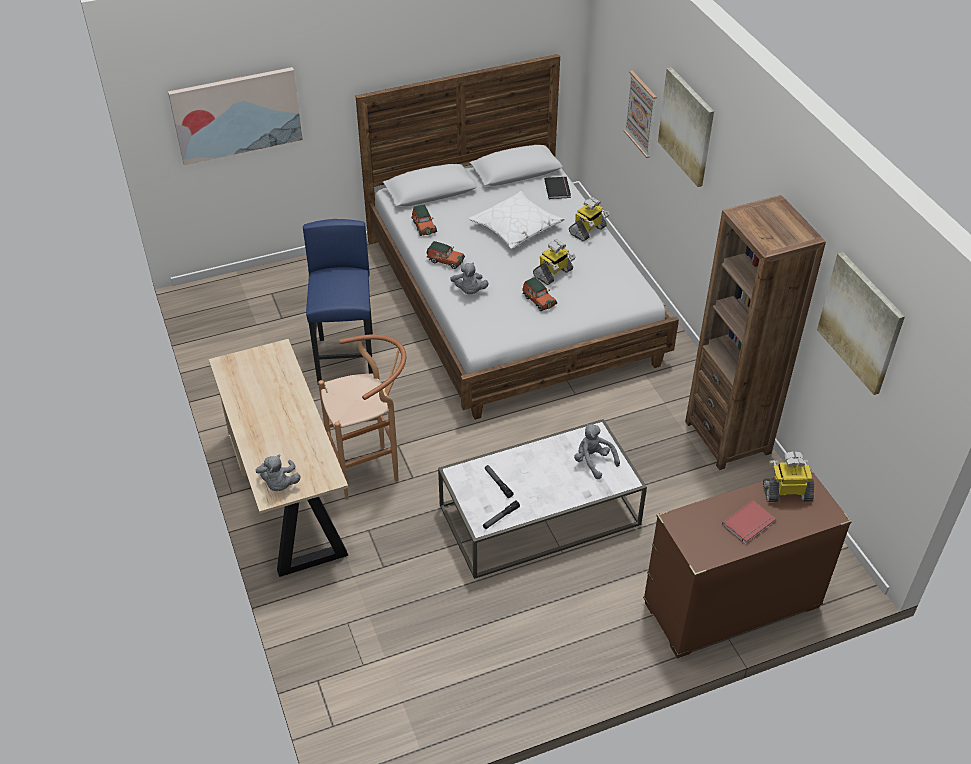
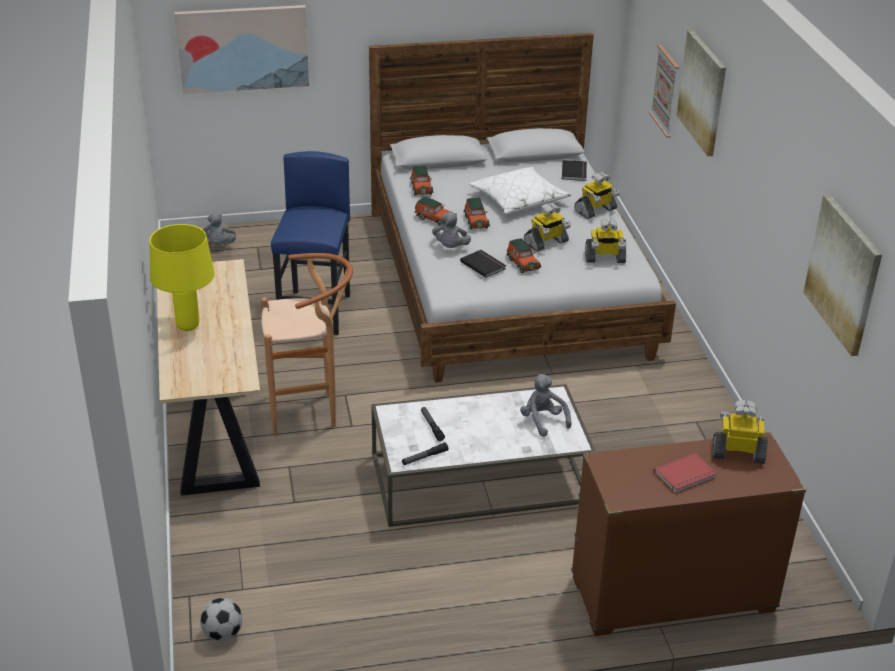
camera: 10 degrees right, 10 degrees down
grey plush toy [256,455,301,491] -> grey plush toy moved to [203,213,236,245]
brown bookcase [685,195,826,470] -> none
none -> yellow table lamp [149,224,214,331]
none -> football [200,598,242,641]
none -> black book [460,250,506,278]
none -> toy car [464,198,490,230]
none -> toy robot [585,218,626,263]

